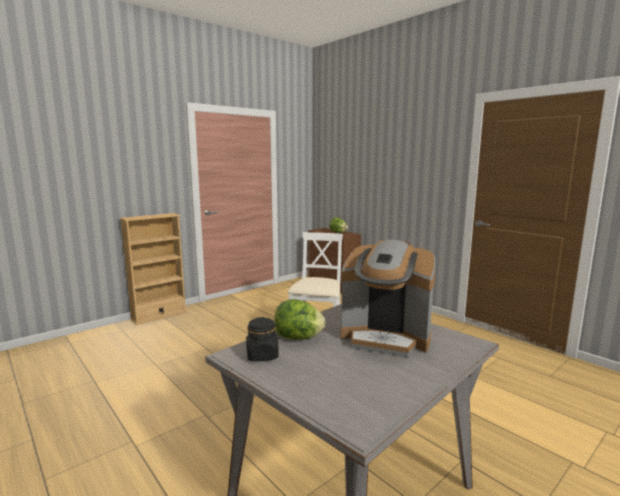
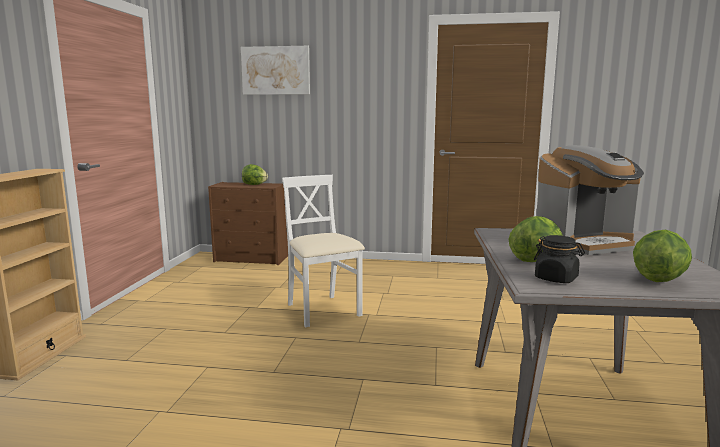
camera: 40 degrees left, 0 degrees up
none -> picture [241,46,310,95]
none -> lettuce [633,230,692,282]

